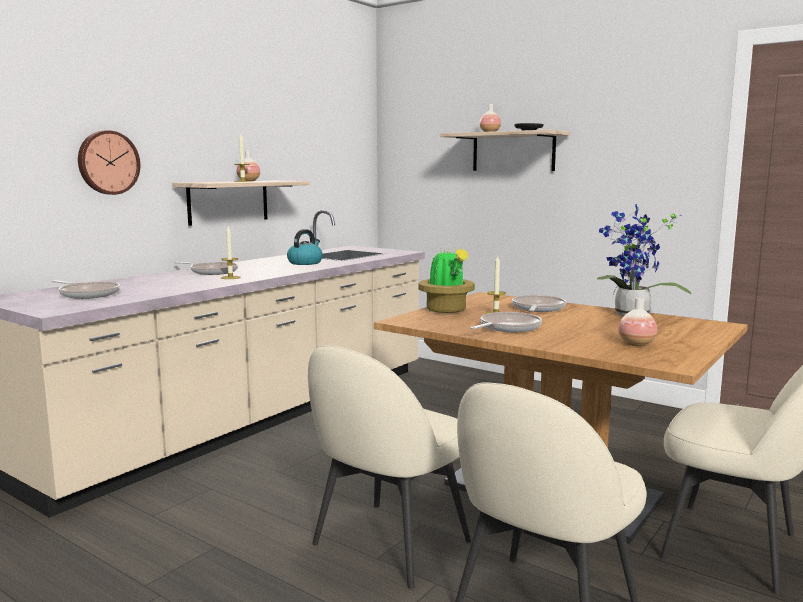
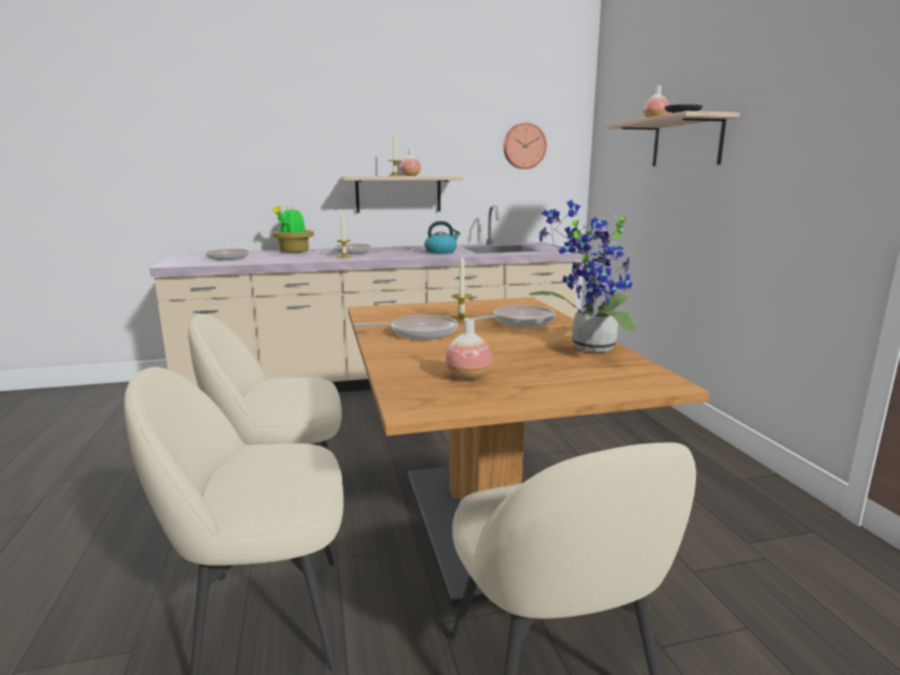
camera: 40 degrees right, 5 degrees up
wall clock [78,130,140,195] -> wall clock moved to [503,123,547,169]
potted plant [418,247,475,313] -> potted plant moved to [272,206,314,253]

